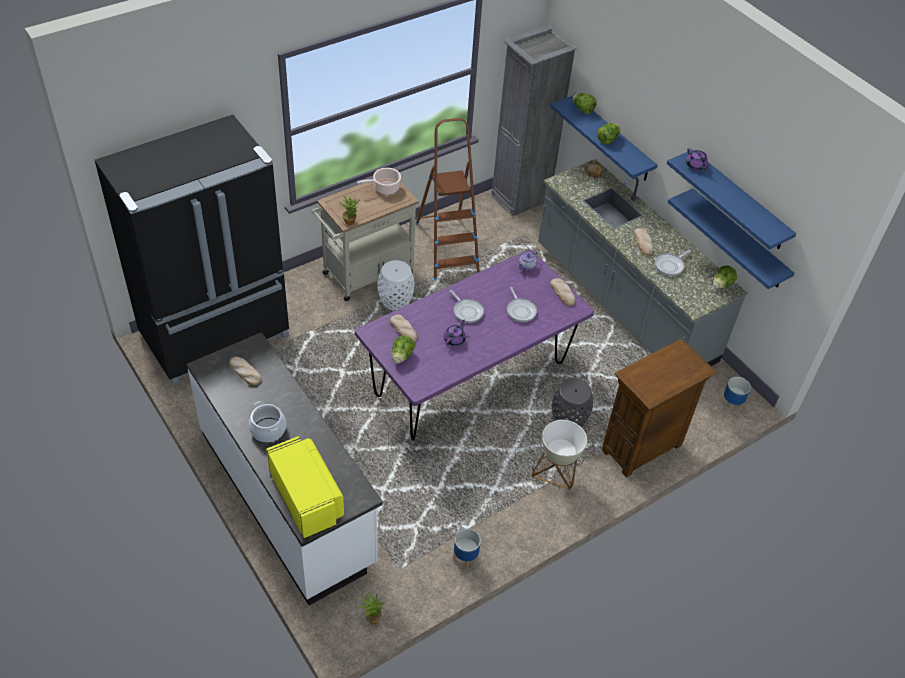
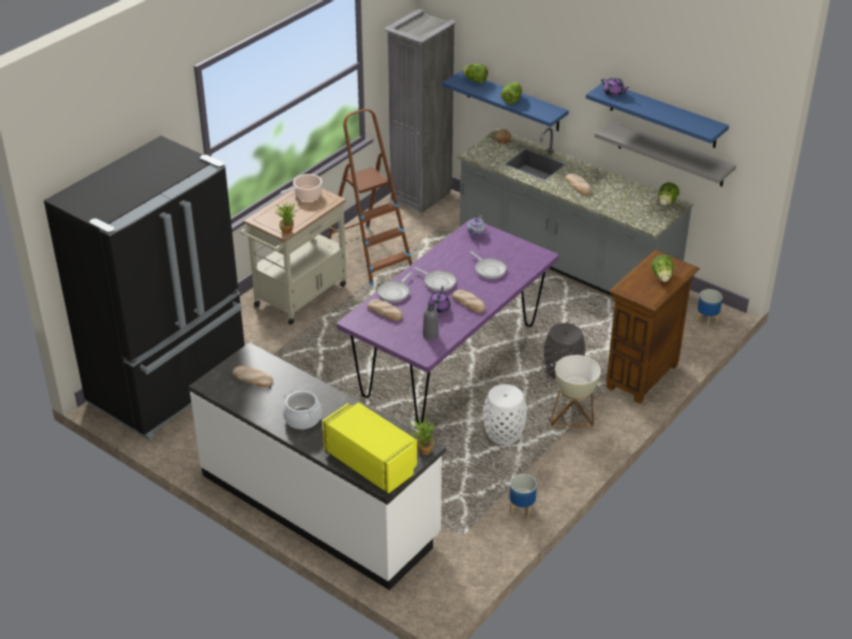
camera: 15 degrees left, 10 degrees down
potted plant [358,593,385,625] -> potted plant moved to [408,415,435,455]
white stool [377,260,414,311] -> white stool moved to [483,384,527,445]
lettuce [392,336,415,364] -> lettuce moved to [651,255,674,282]
bread [550,278,575,306] -> bread moved to [452,290,485,313]
frying pan [655,250,691,276] -> frying pan moved to [378,272,412,302]
blue shelf [668,188,795,289] -> grey shelf [594,120,736,187]
none -> grey bottle [423,304,439,340]

